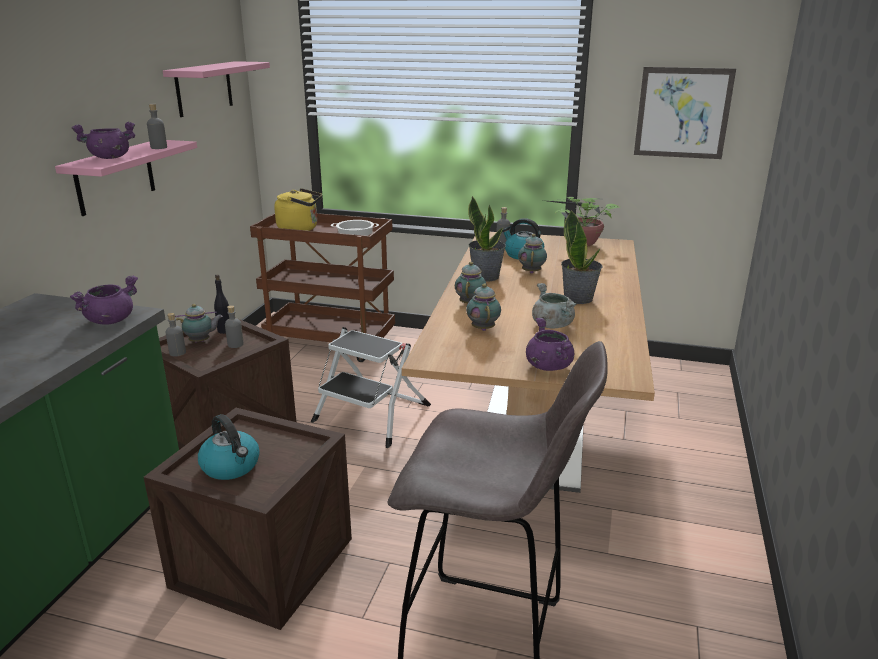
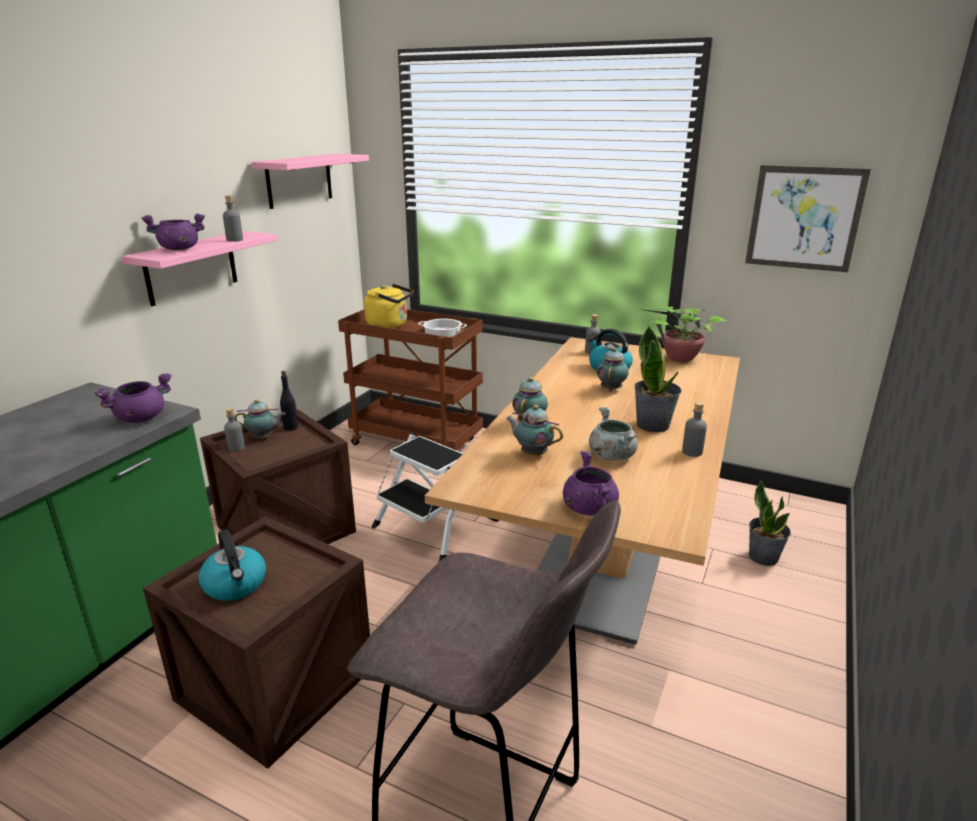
camera: 10 degrees right, 0 degrees up
grey bottle [225,305,244,348] -> grey bottle moved to [682,402,707,457]
teapot [466,283,501,331] -> teapot turned 60 degrees counterclockwise [506,405,563,456]
potted plant [468,196,506,282] -> potted plant moved to [749,480,791,566]

